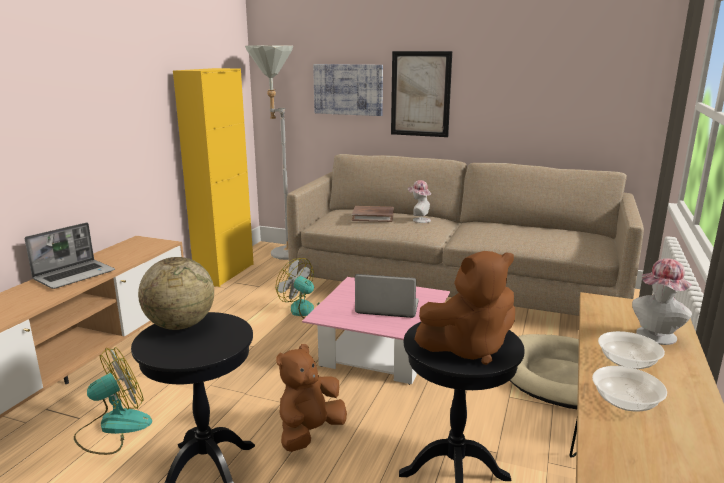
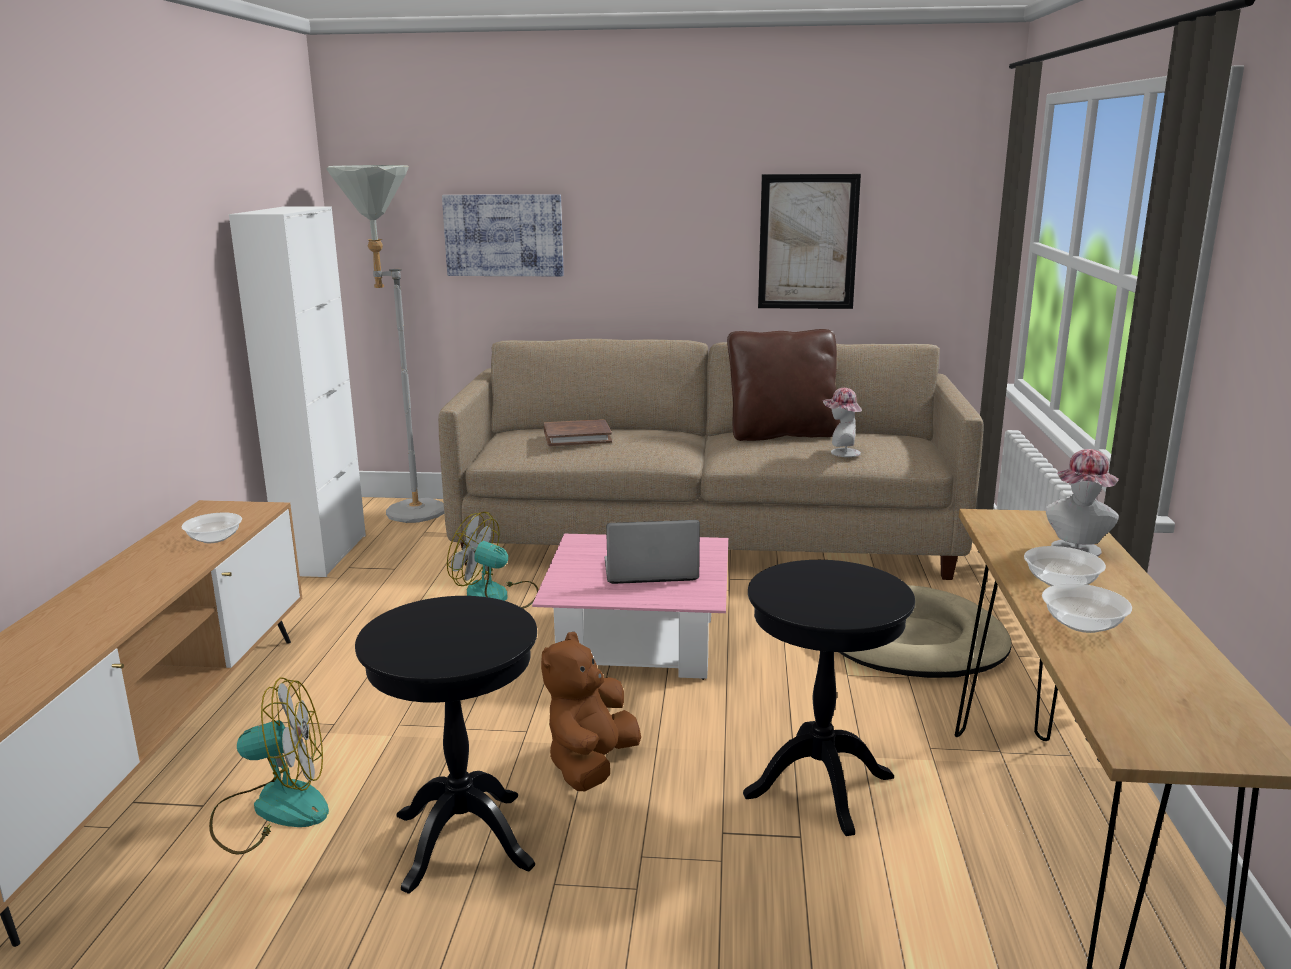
camera: 15 degrees left, 0 degrees up
laptop [25,223,115,289] -> none
fan [74,347,152,455] -> fan turned 45 degrees clockwise [209,677,329,855]
globe [138,257,214,330] -> none
yellow cabinet [173,68,254,287] -> white cabinet [229,206,366,577]
picture [391,51,452,137] -> picture moved to [758,174,861,309]
hat [408,180,431,223] -> hat moved to [823,388,862,457]
brown plush toy [414,251,515,365] -> none
none -> bowl [182,512,242,543]
none -> brown pillow [727,329,840,441]

